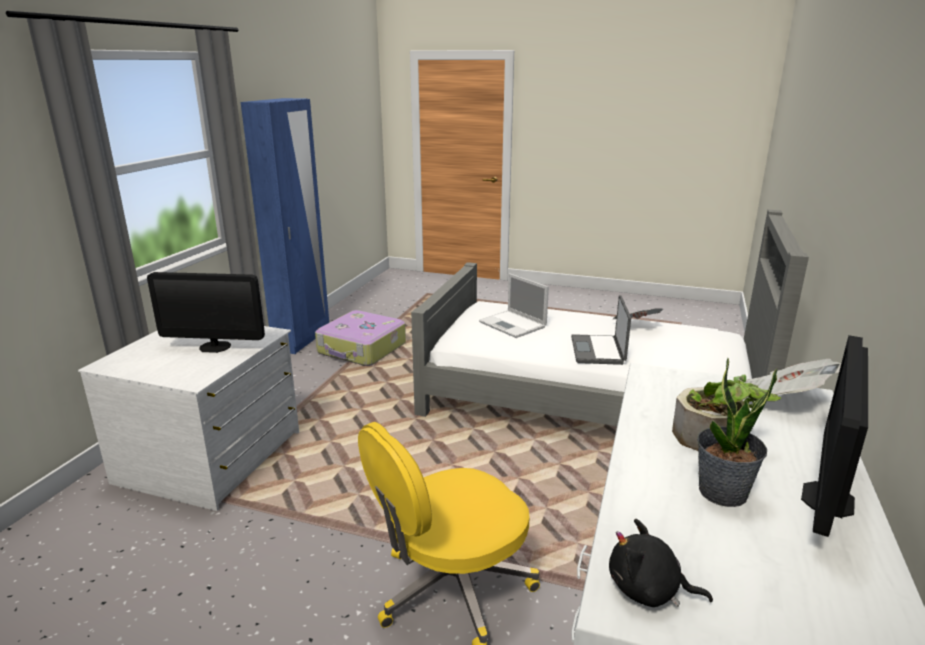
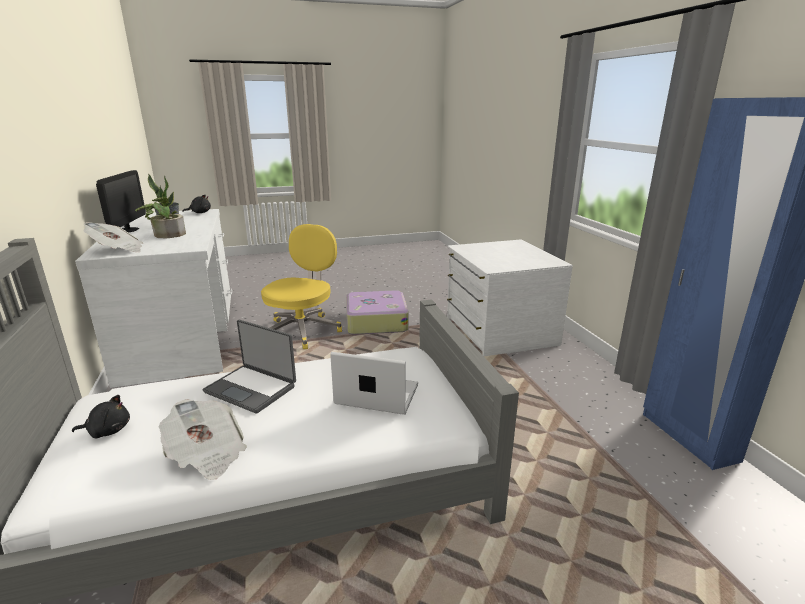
camera: 145 degrees right, 0 degrees up
monitor [147,272,265,353] -> none
suitcase [315,310,406,366] -> suitcase moved to [346,290,409,335]
laptop [571,296,631,365] -> laptop turned 150 degrees clockwise [203,320,296,414]
none -> black plush toy [72,395,130,438]

